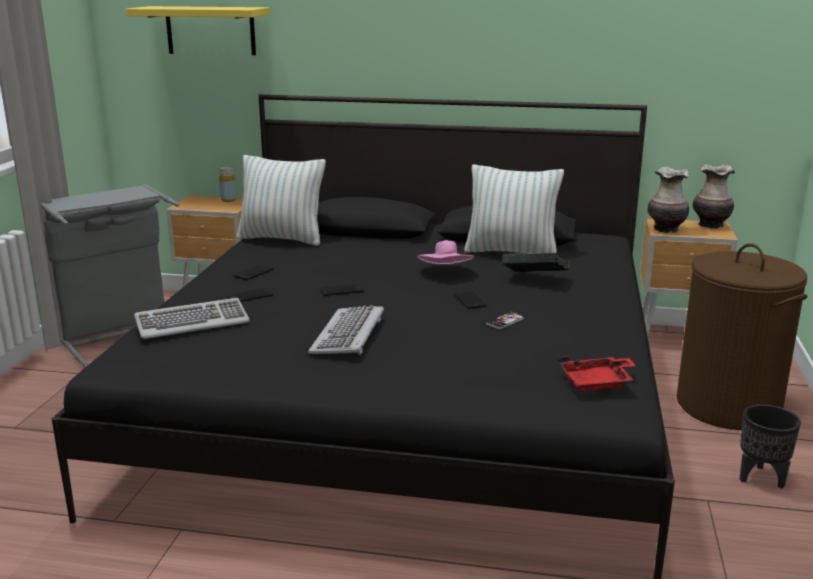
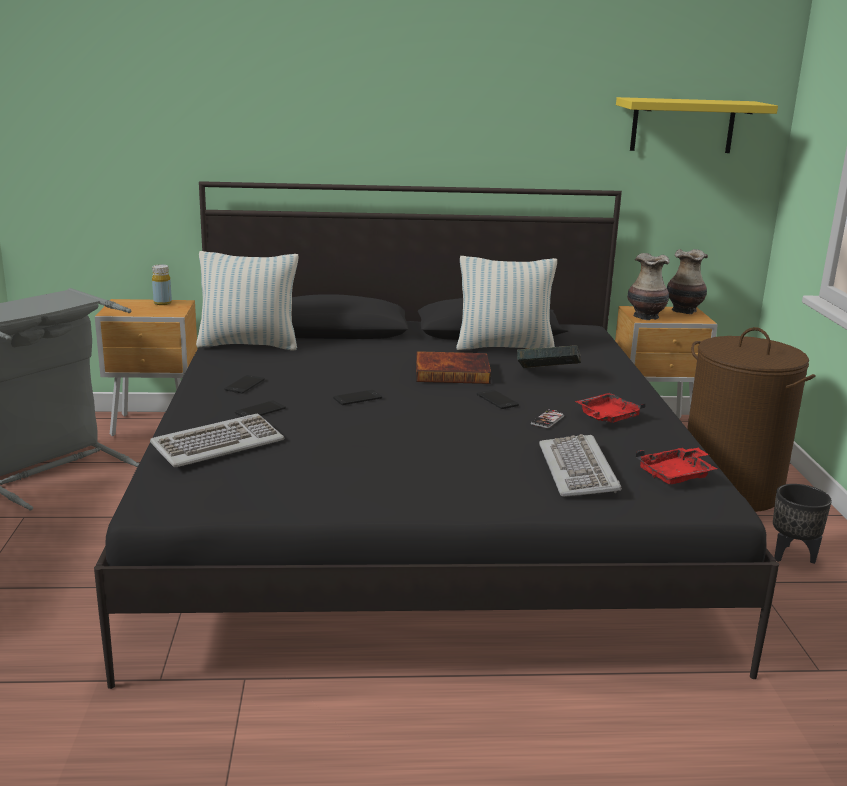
camera: 15 degrees left, 0 degrees up
yellow shelf [125,6,270,55] -> yellow shelf moved to [616,97,778,153]
keyboard [308,305,384,355] -> keyboard moved to [539,434,622,497]
pink hat [417,240,474,264] -> book [416,351,491,384]
none -> red tray [575,393,646,423]

